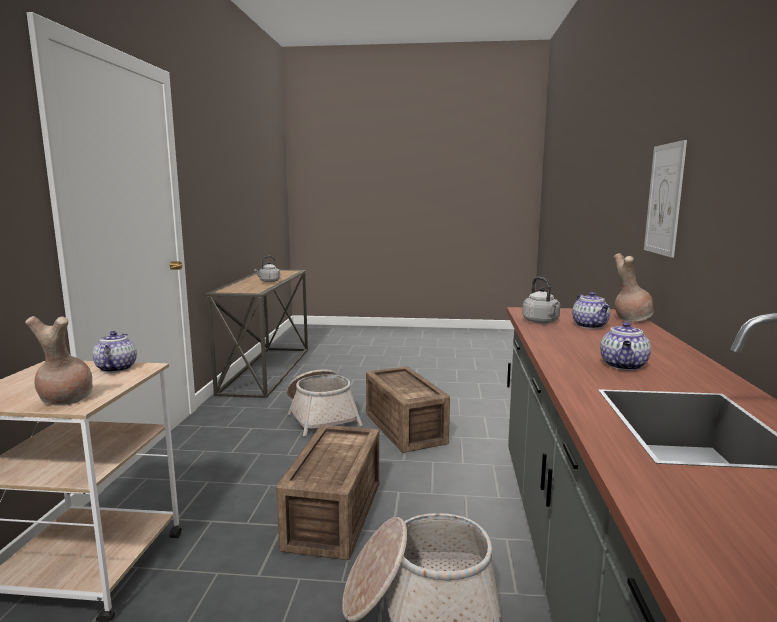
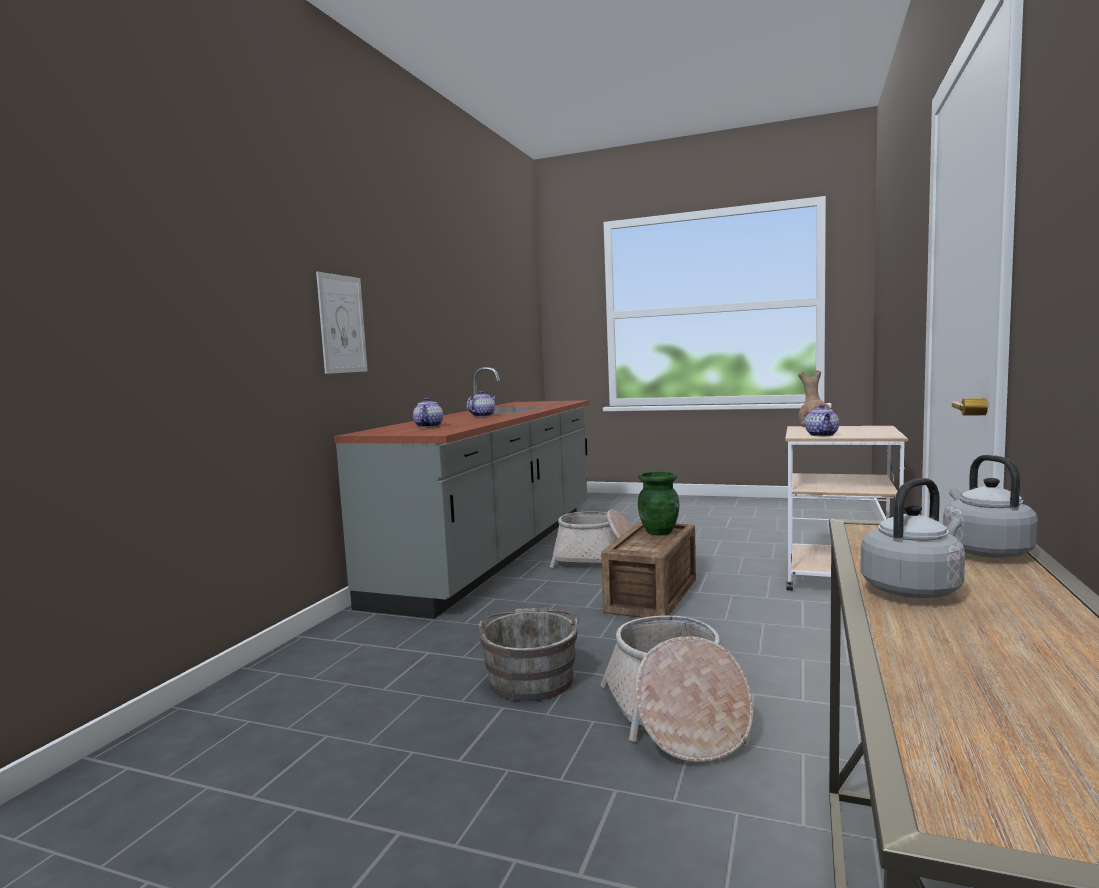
camera: 165 degrees left, 5 degrees down
crate [366,367,450,453] -> grey bucket [479,607,579,701]
grey kettle [522,277,560,323] -> grey kettle moved to [943,455,1038,558]
brown vase [614,253,654,322] -> none
none -> green vase [638,471,679,535]

